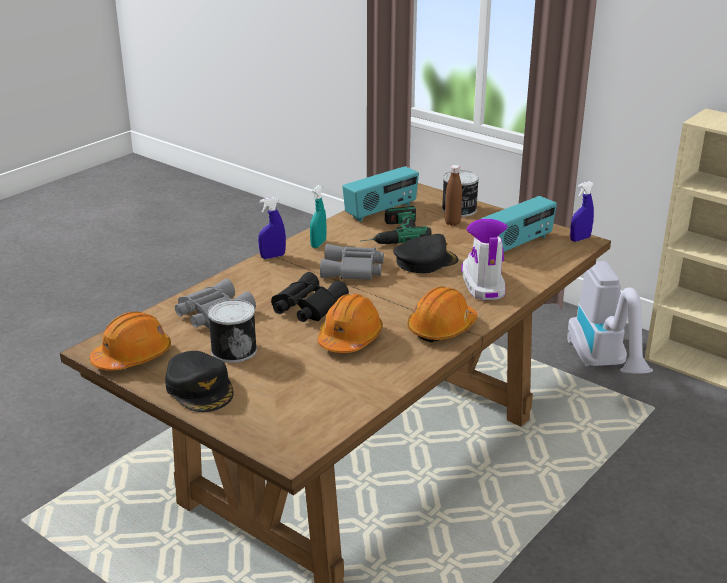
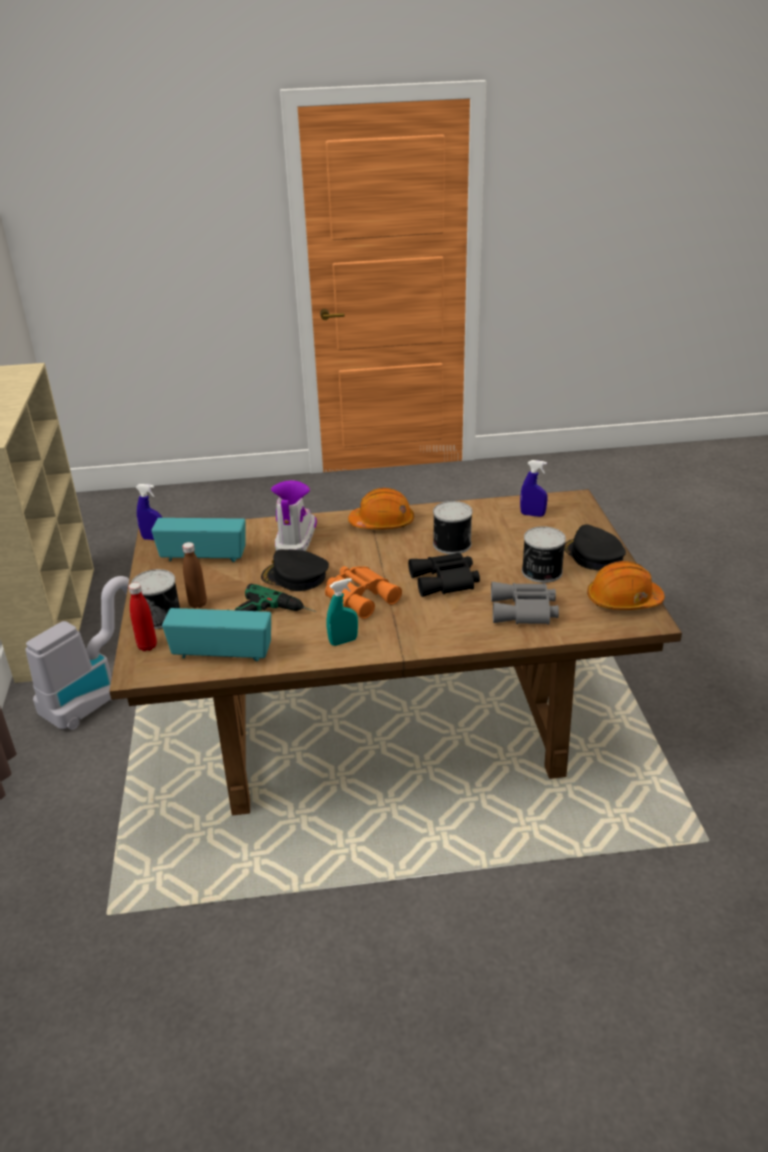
camera: 135 degrees left, 5 degrees up
black cap [165,351,233,412] -> black cap turned 45 degrees counterclockwise [564,524,626,570]
blue spray bottle [258,197,286,259] -> blue spray bottle moved to [520,460,548,517]
orange hard hat [317,294,383,353] -> can [433,501,472,554]
grey binoculars [320,244,384,281] -> orange binoculars [325,566,402,619]
boot [461,219,508,300] -> boot turned 150 degrees clockwise [271,480,317,551]
none -> red bottle [128,582,157,651]

